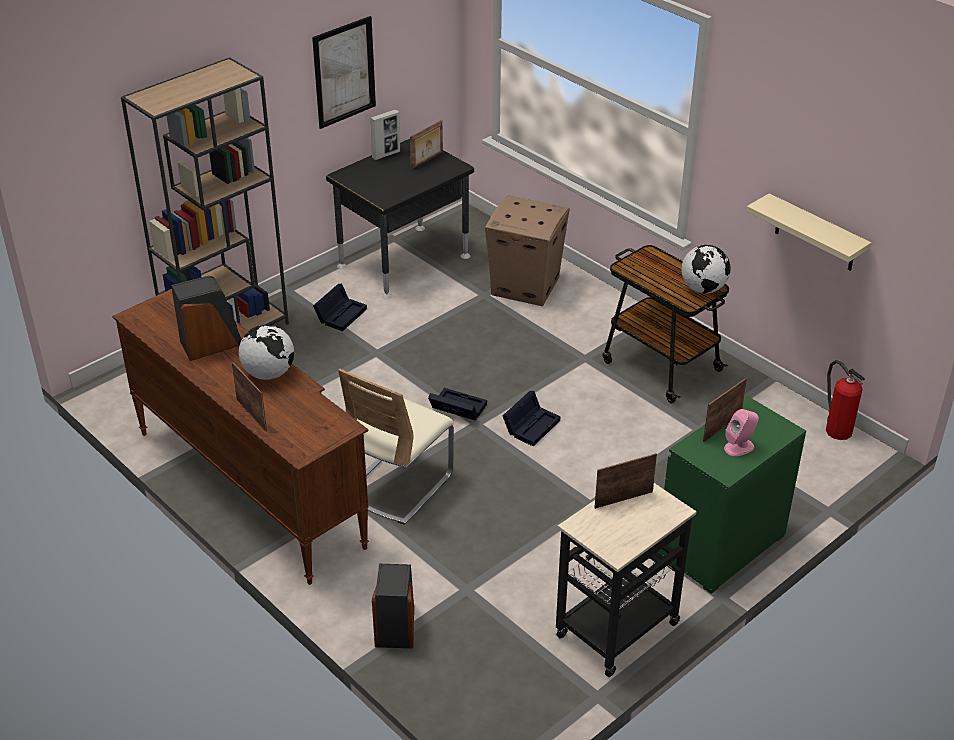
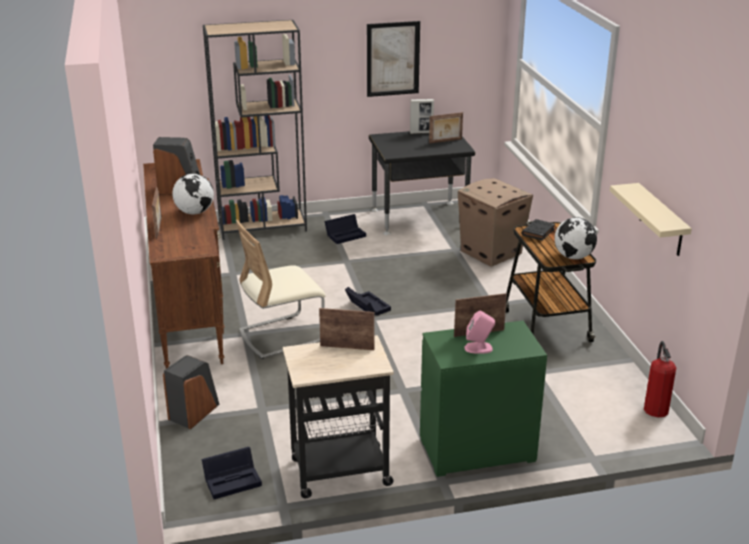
camera: 30 degrees right, 10 degrees down
black storage box [502,391,560,446] -> black storage box moved to [202,447,262,499]
none -> black book [522,219,555,240]

